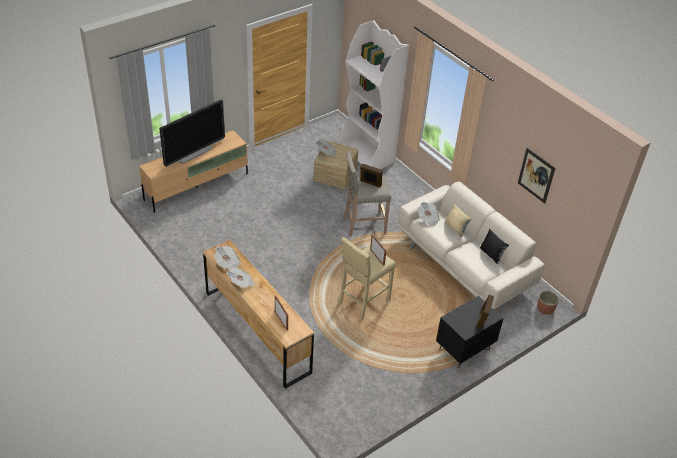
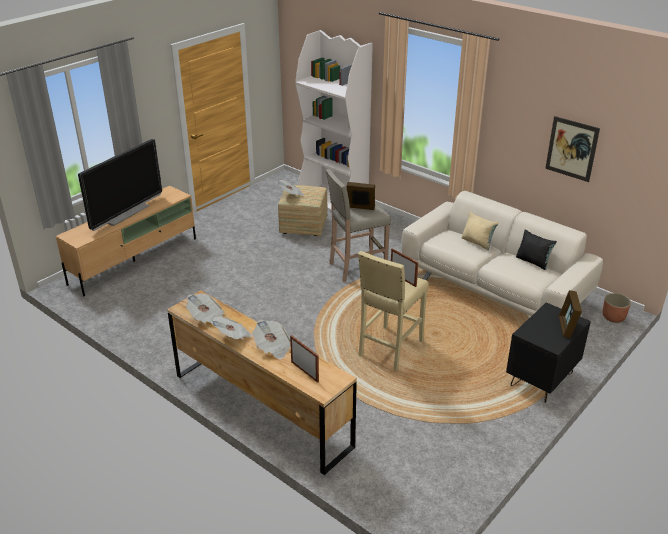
camera: 10 degrees left, 10 degrees down
newspaper [418,202,440,228] -> newspaper moved to [252,320,291,359]

